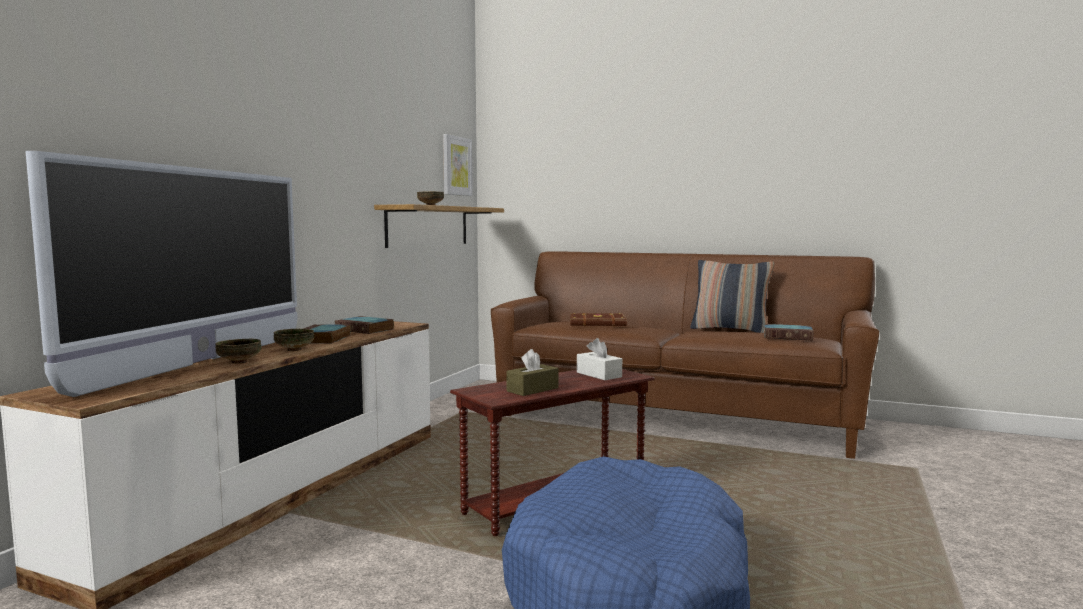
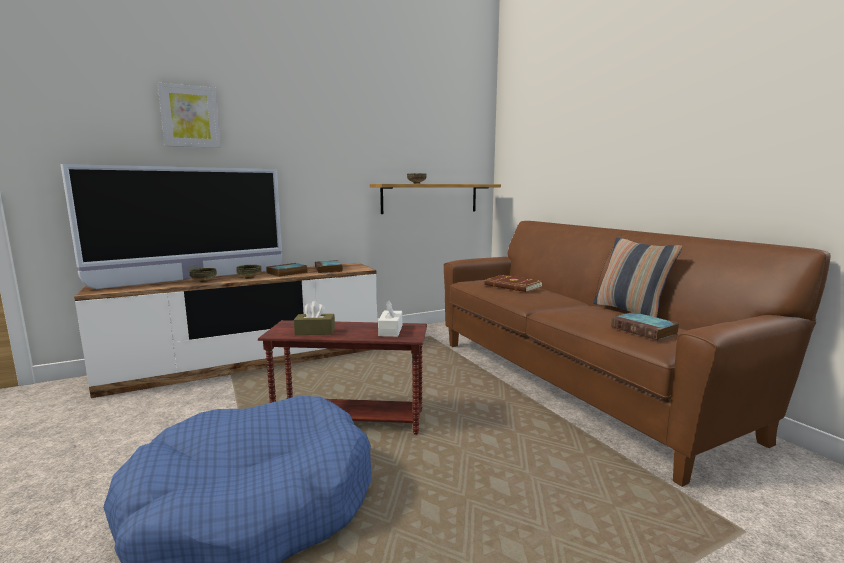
camera: 40 degrees right, 5 degrees up
picture [443,134,473,196] -> picture moved to [158,83,221,148]

